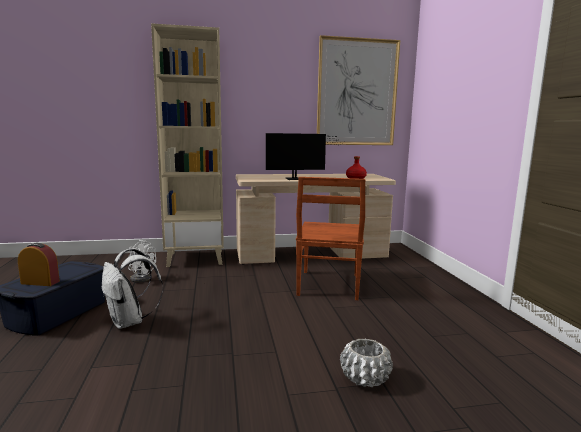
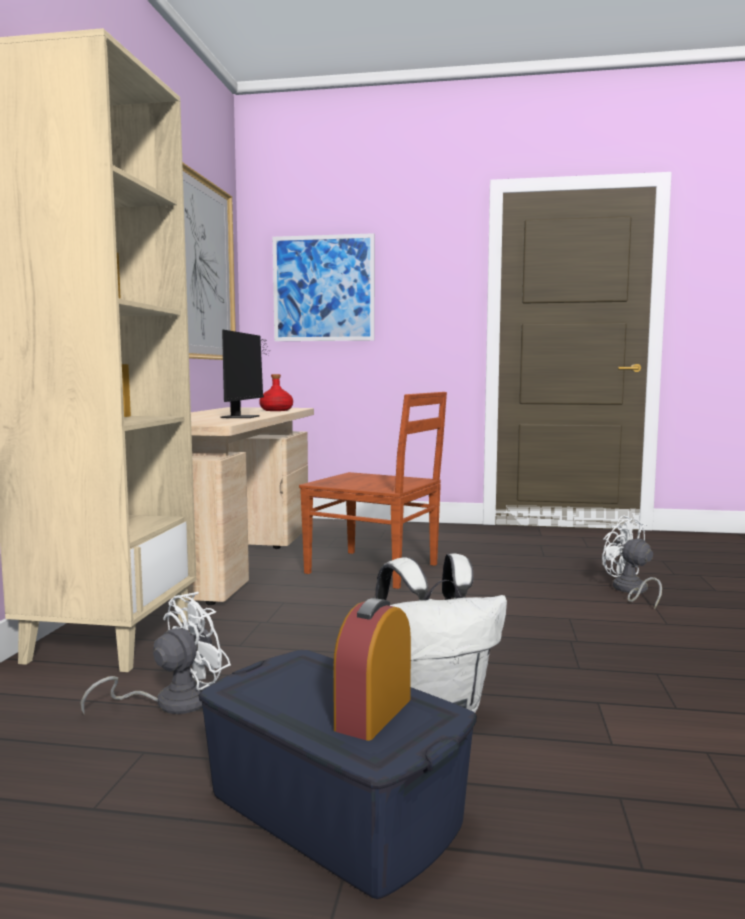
camera: 70 degrees left, 5 degrees down
white planter [340,339,393,387] -> white fan [602,516,662,610]
none -> picture [273,233,375,341]

